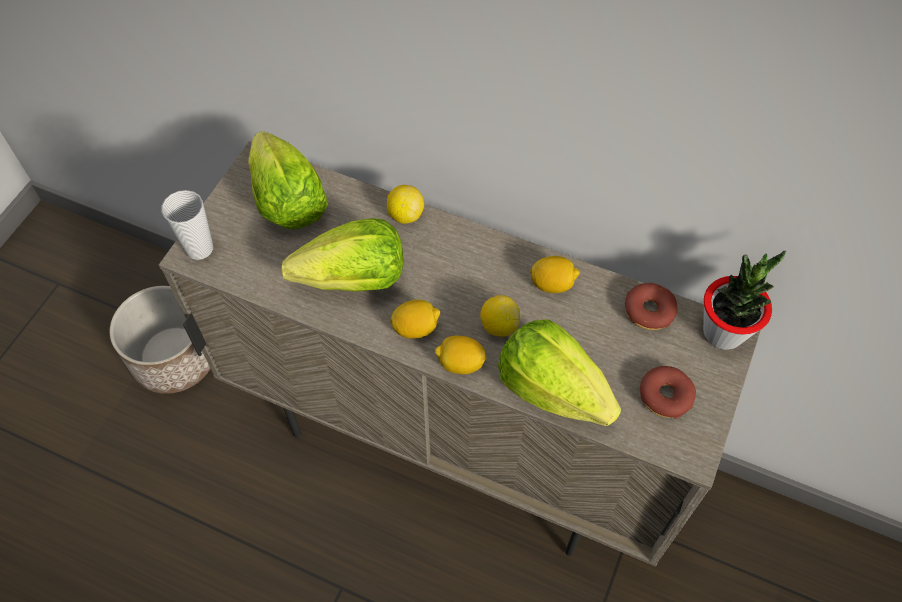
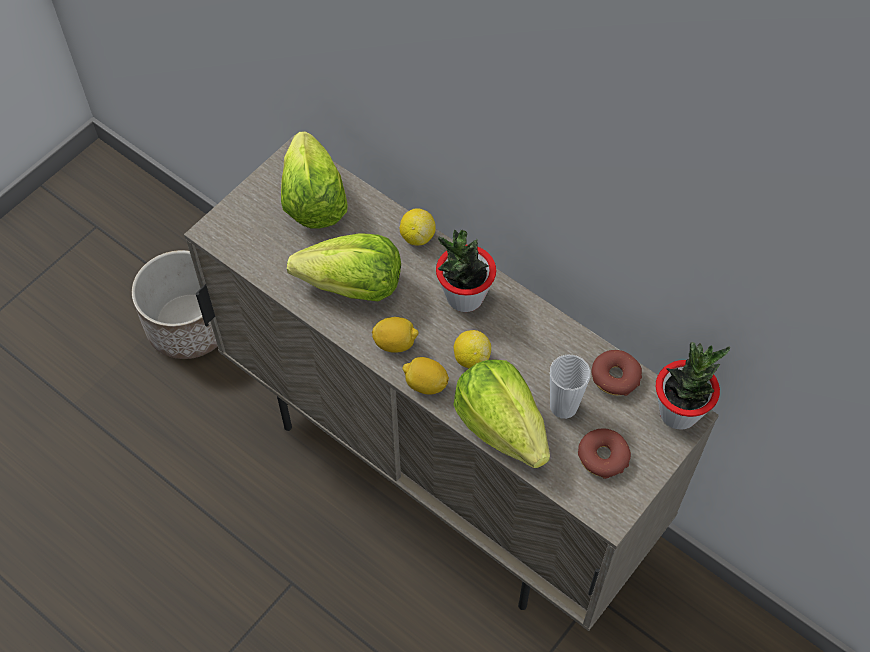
camera: 15 degrees right, 0 degrees up
cup [162,190,213,260] -> cup moved to [550,354,591,419]
lemon [530,256,580,293] -> none
none -> potted plant [436,230,496,312]

